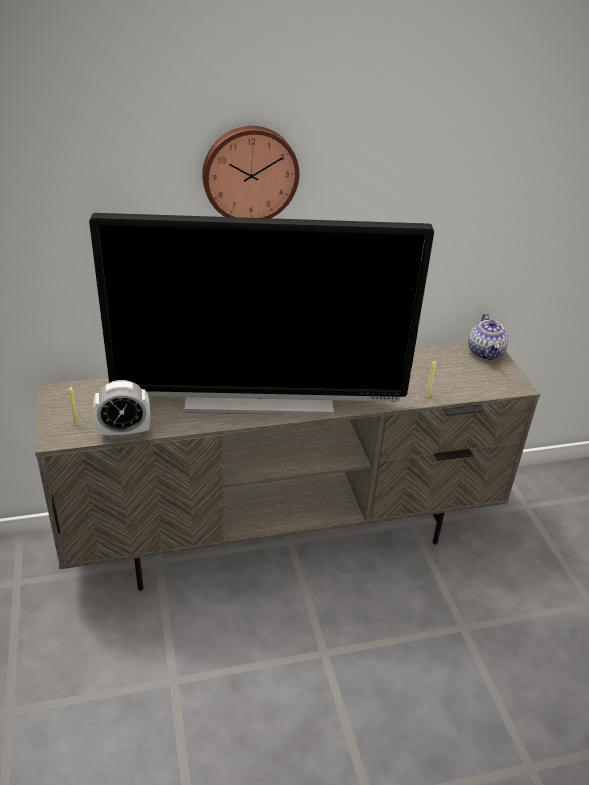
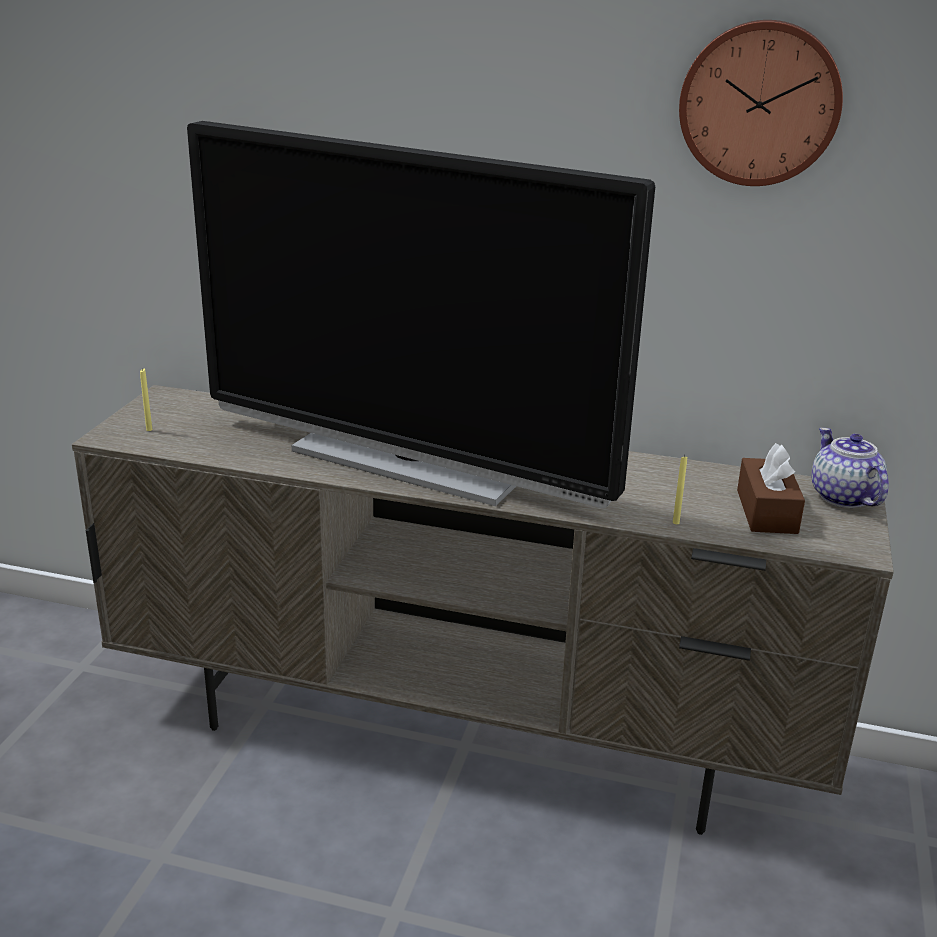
camera: 30 degrees right, 10 degrees down
alarm clock [93,380,150,439] -> none
wall clock [202,126,299,218] -> wall clock moved to [679,20,843,186]
teapot [468,314,509,360] -> teapot turned 135 degrees clockwise [811,428,889,508]
none -> brown tissue box [737,443,805,534]

